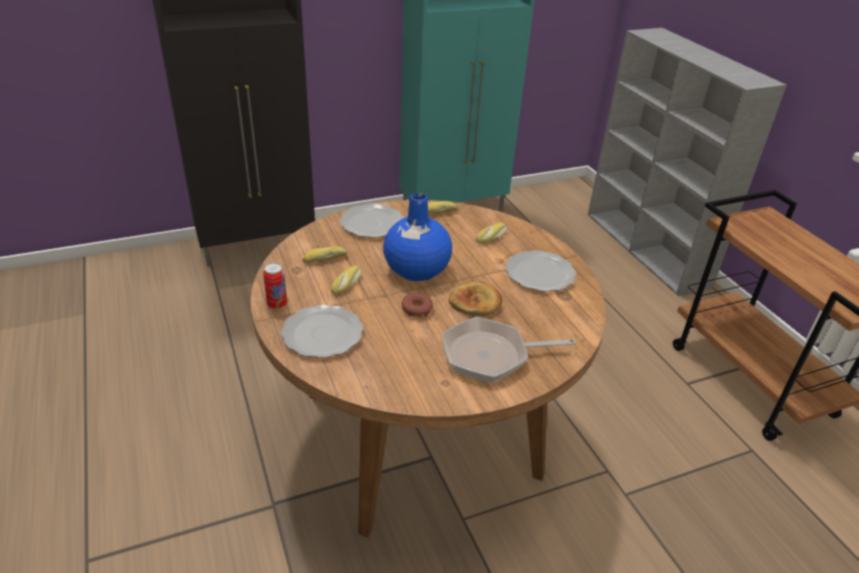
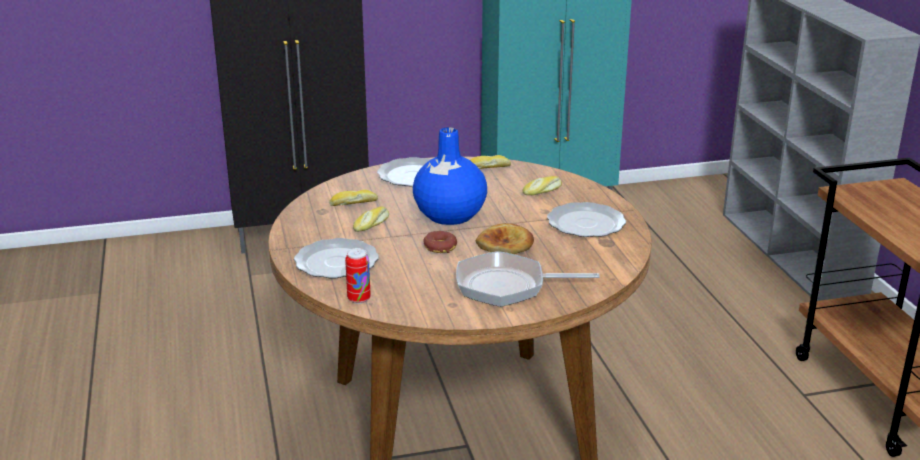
camera: 10 degrees right, 10 degrees down
can [263,263,287,310] -> can moved to [345,248,371,304]

